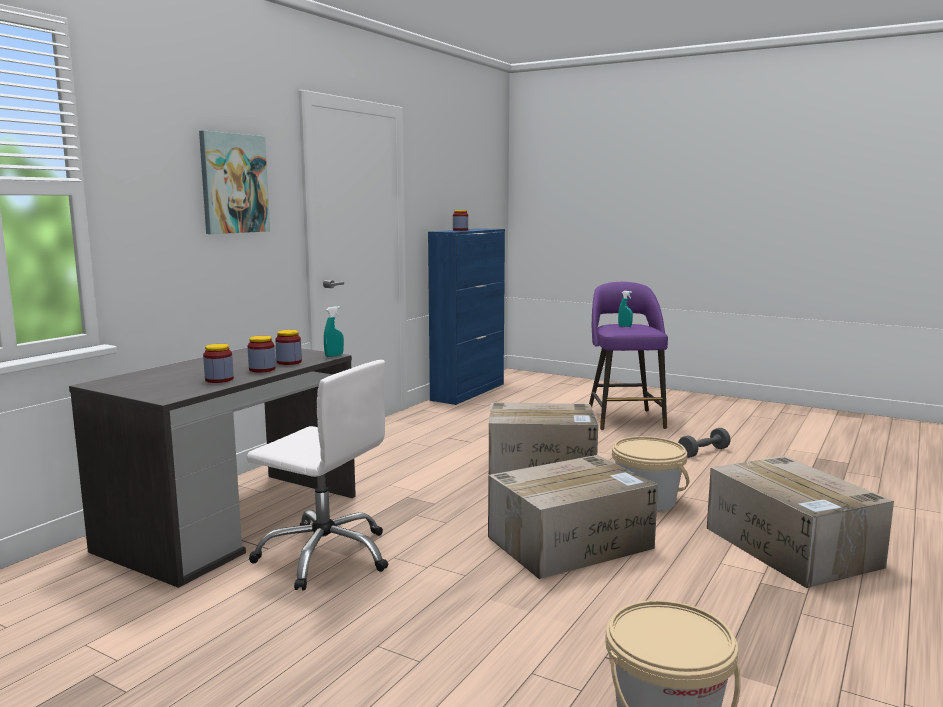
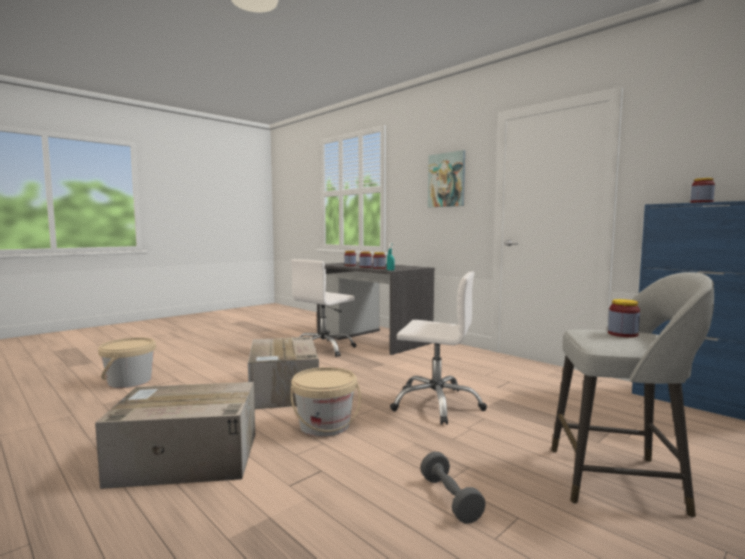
camera: 105 degrees right, 5 degrees down
cardboard box [489,403,598,475] -> white office chair [390,271,487,425]
purple stool [589,282,668,430] -> grey stool [551,272,714,518]
turquoise spray bottle [618,291,633,327] -> jar [608,299,640,337]

